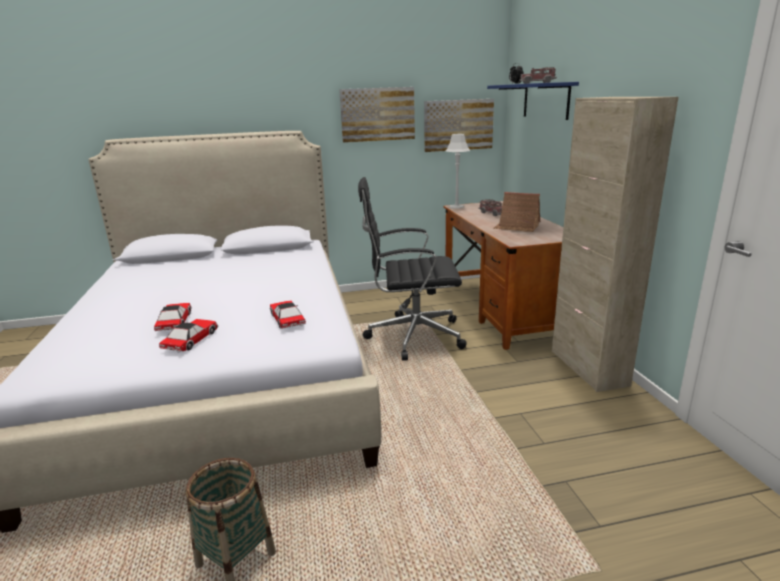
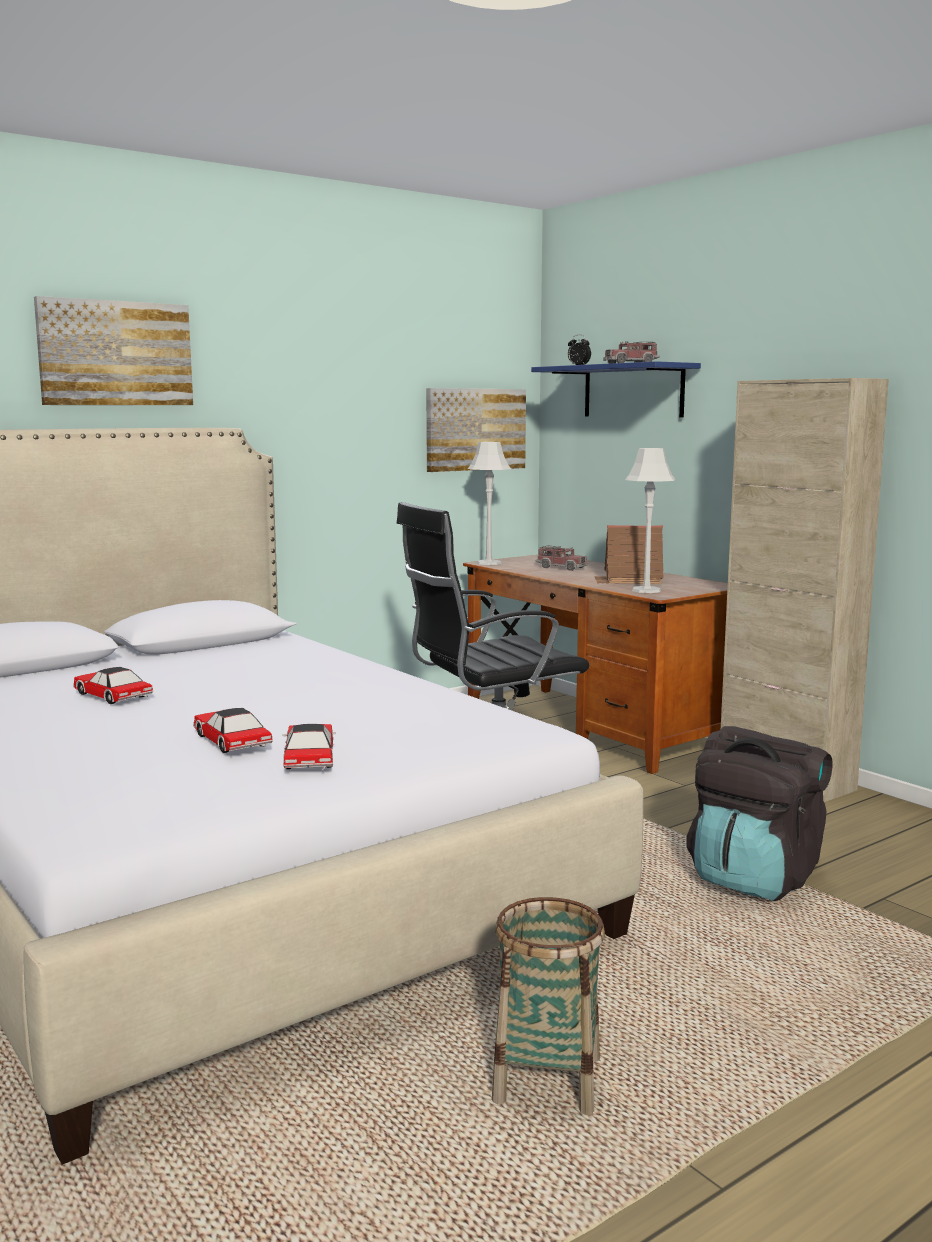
camera: 25 degrees left, 10 degrees down
toy car [270,301,306,329] -> toy car moved to [73,667,153,704]
picture [339,87,415,143] -> picture moved to [34,296,193,405]
none -> grey table lamp [625,448,676,593]
none -> black backpack [686,726,832,901]

